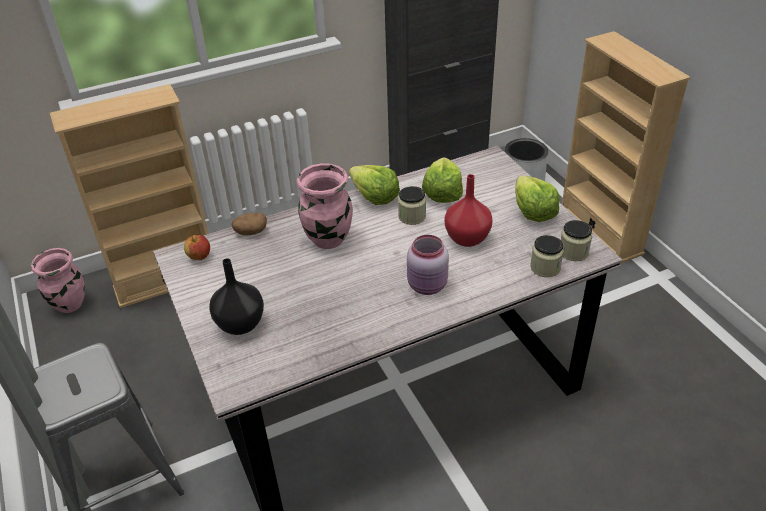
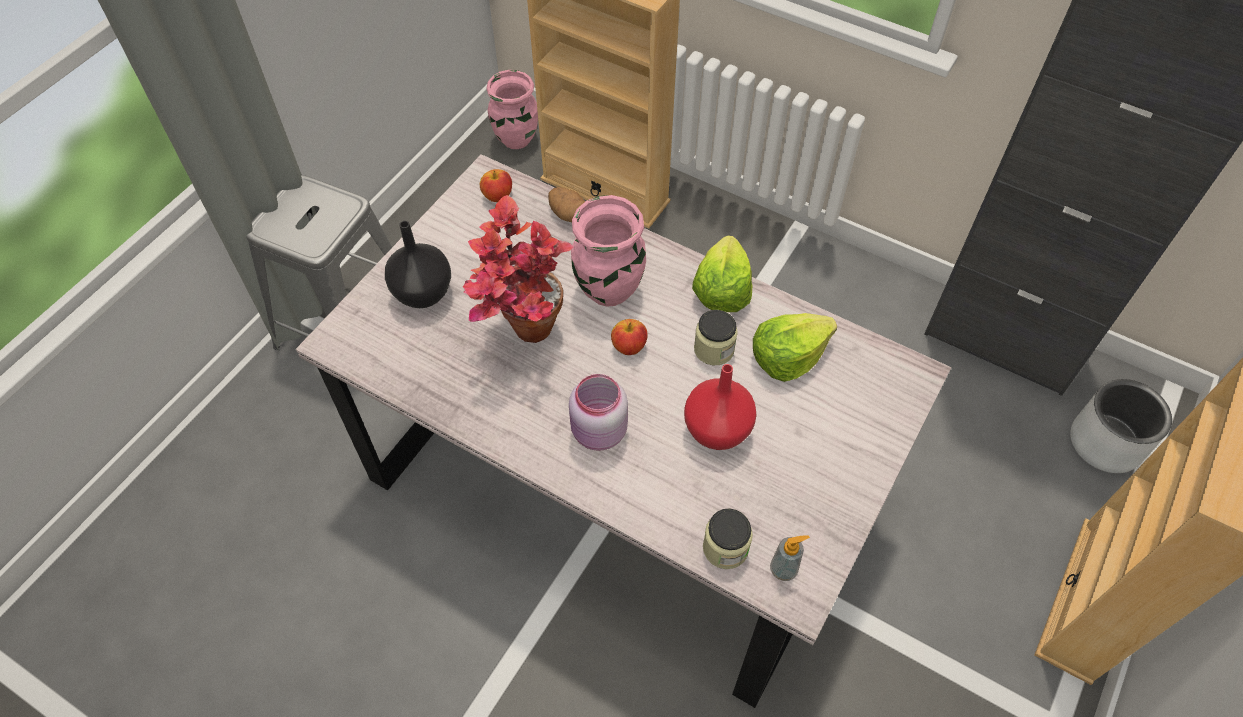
camera: 55 degrees right, 15 degrees up
lettuce [515,176,560,222] -> none
jar [561,220,592,261] -> soap dispenser [770,535,810,581]
none -> potted plant [463,195,574,343]
none -> apple [611,319,648,355]

